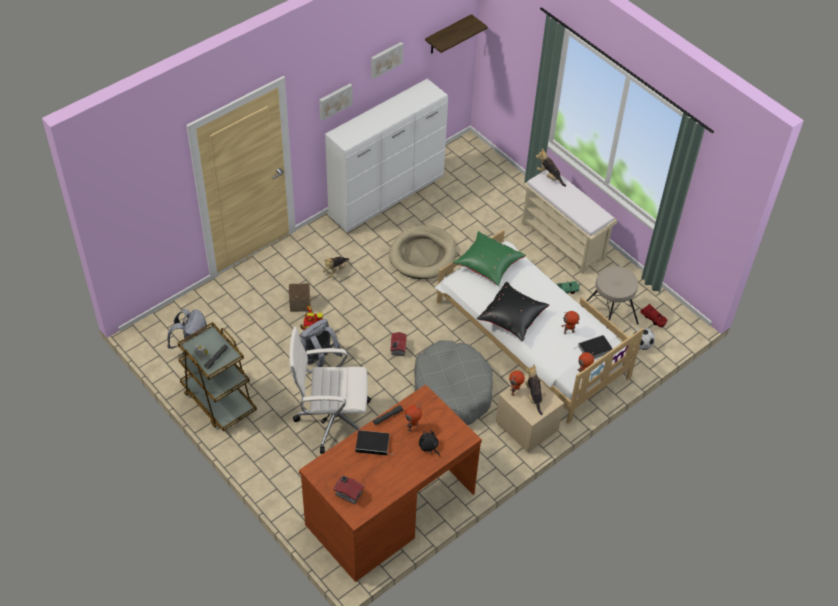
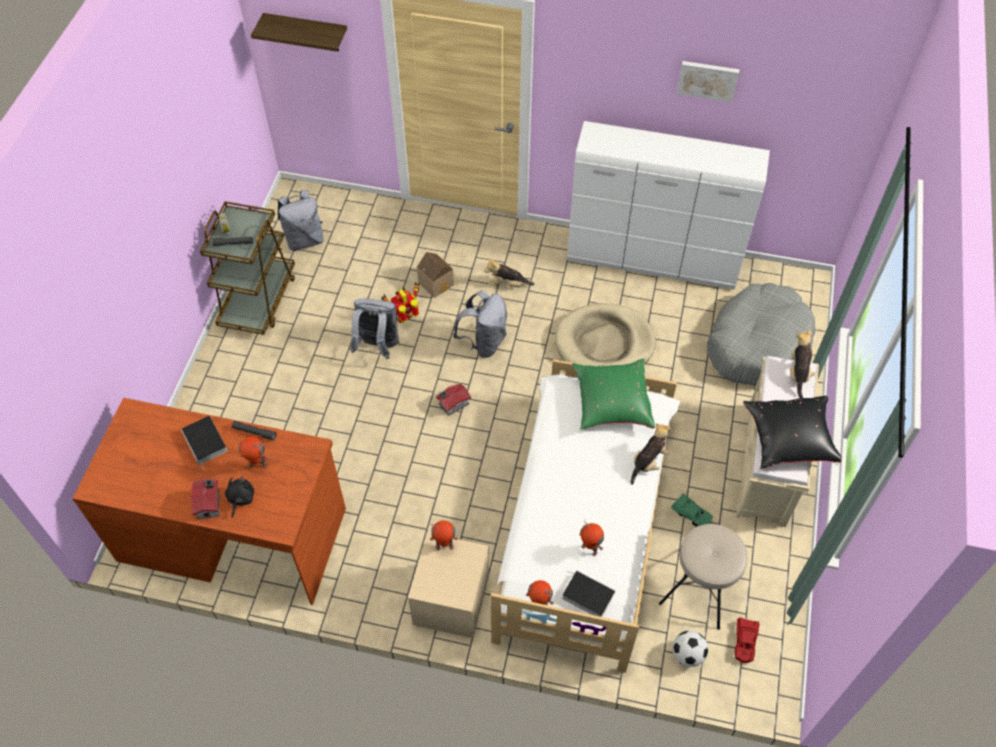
camera: 55 degrees right, 5 degrees up
white office chair [289,327,371,454] -> none
picture [319,84,353,121] -> none
toy house [333,475,364,504] -> toy house moved to [191,479,219,519]
grey dog bed [414,340,493,425] -> grey dog bed moved to [707,283,815,386]
shelf [425,14,488,54] -> shelf moved to [251,13,347,52]
black pillow [477,282,549,342] -> black pillow moved to [743,396,841,469]
plush toy [525,364,546,415] -> plush toy moved to [631,423,671,485]
none -> grey backpack [453,291,507,358]

